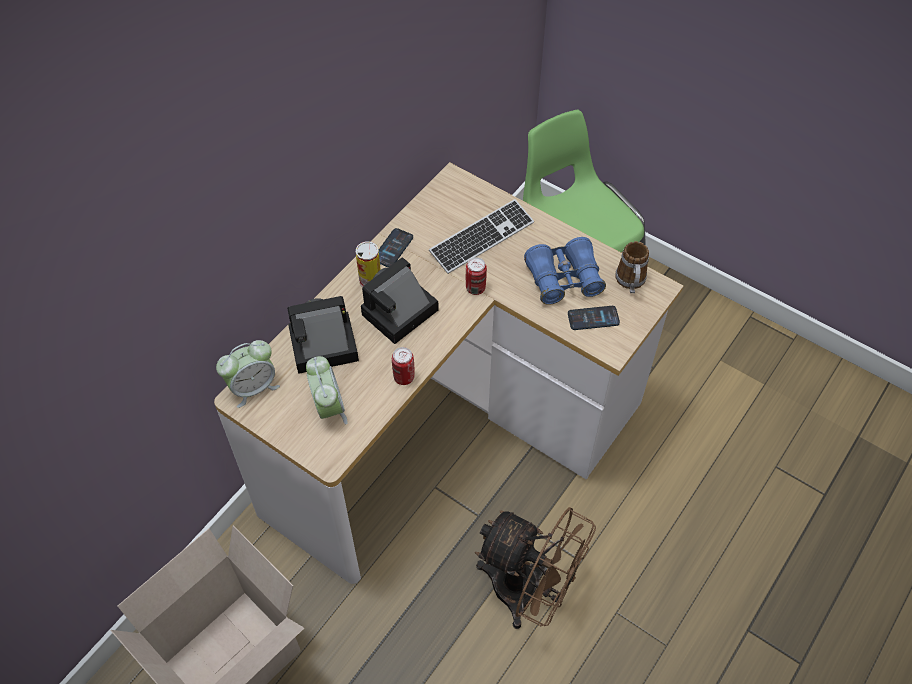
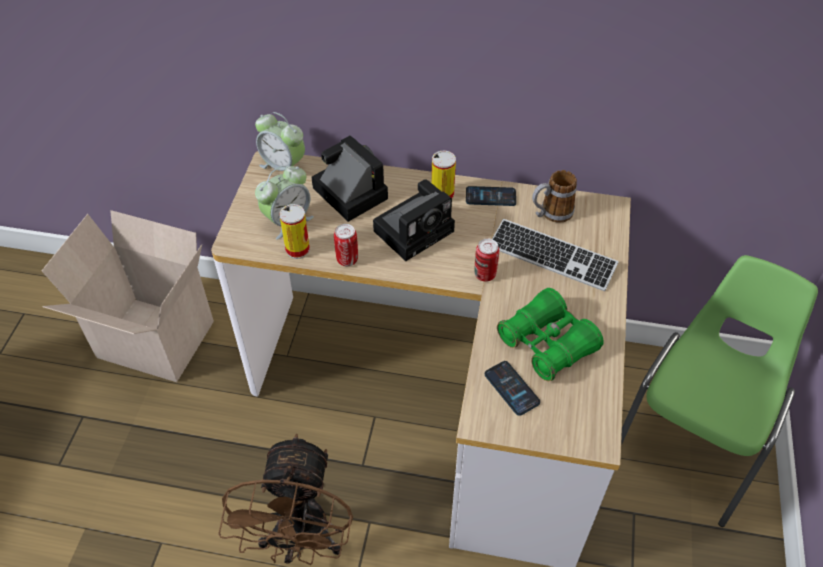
camera: 65 degrees right, 5 degrees down
camera [361,258,439,344] -> camera turned 120 degrees clockwise [373,179,455,261]
blue binoculars [524,237,606,305] -> green binoculars [497,288,604,381]
mug [615,241,649,293] -> mug moved to [532,170,577,223]
none -> can [279,204,310,259]

